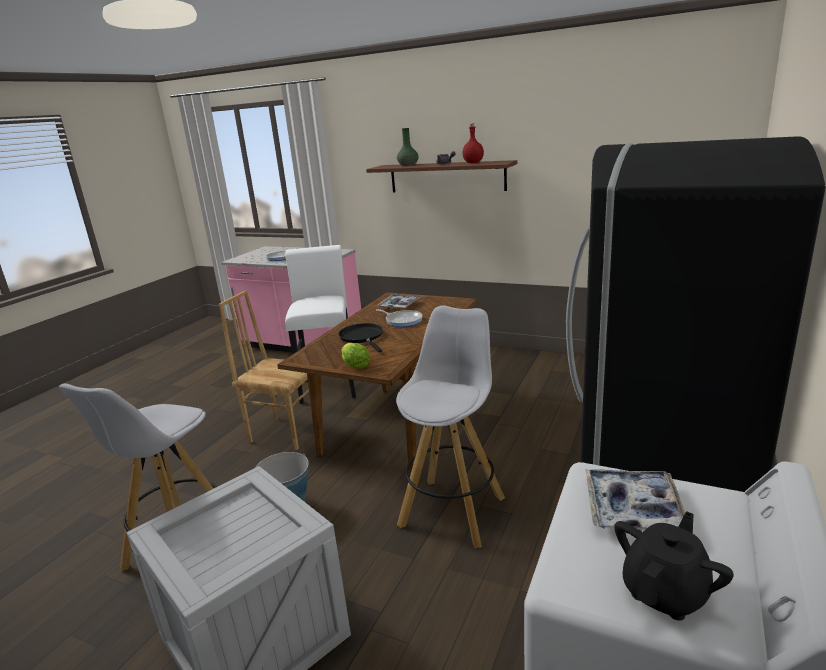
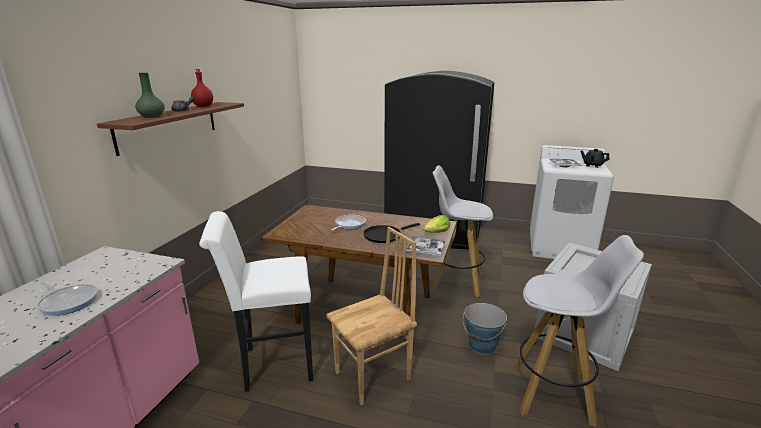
camera: 100 degrees left, 0 degrees up
brown chair [219,290,309,450] -> brown chair turned 135 degrees counterclockwise [326,227,417,405]
tray [377,294,421,309] -> tray moved to [406,236,447,256]

